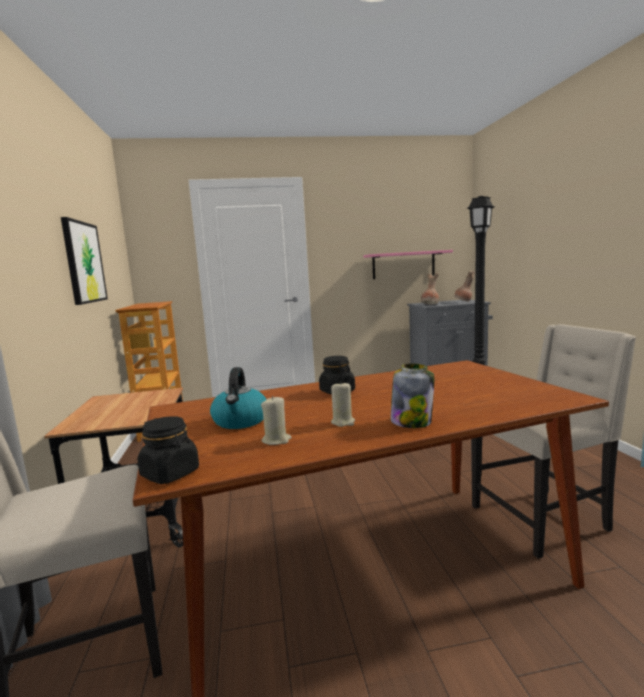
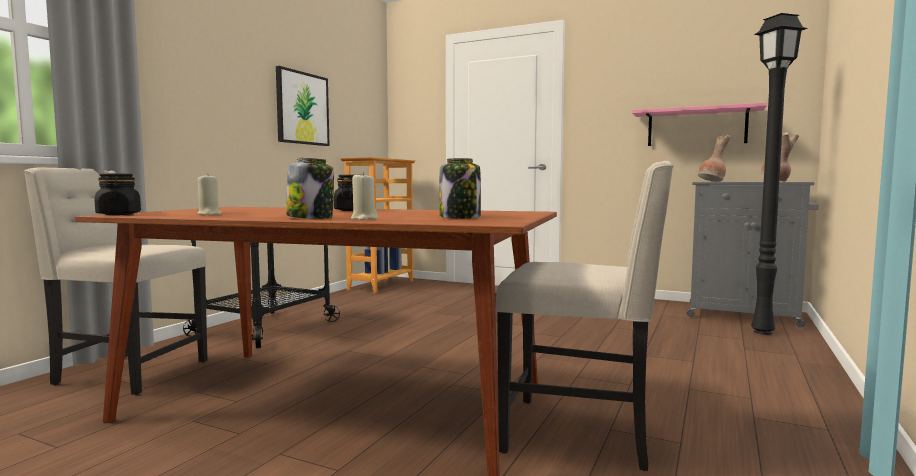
camera: 35 degrees right, 5 degrees down
kettle [210,367,266,429] -> none
beige candle [331,382,355,427] -> beige candle moved to [351,172,378,220]
none -> jar [439,158,481,219]

